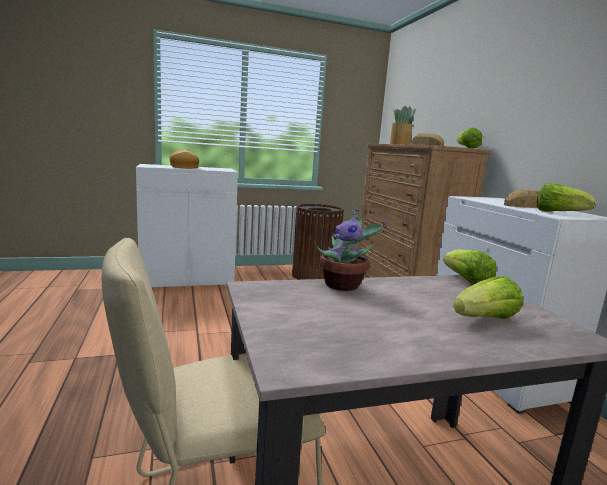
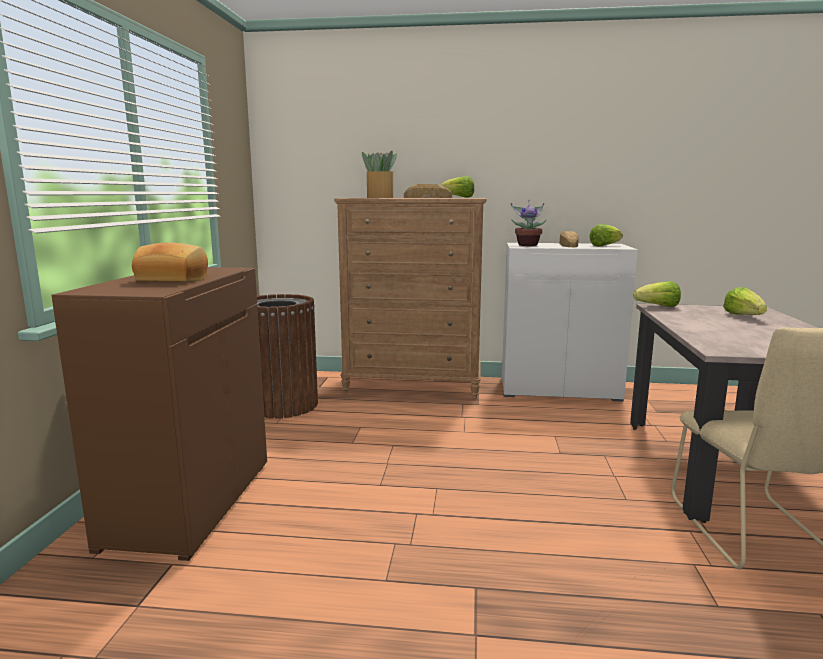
camera: 65 degrees left, 0 degrees up
white cabinet [136,164,238,287] -> brown cabinet [51,267,267,561]
potted plant [316,209,386,291] -> potted plant moved to [511,203,546,246]

